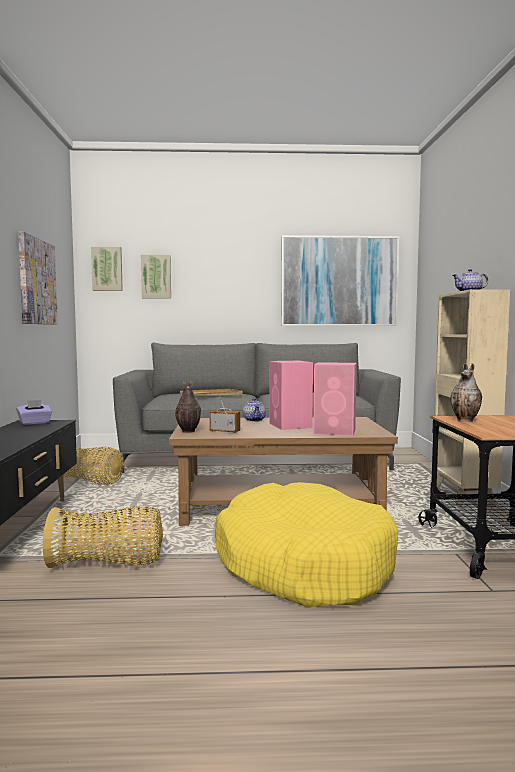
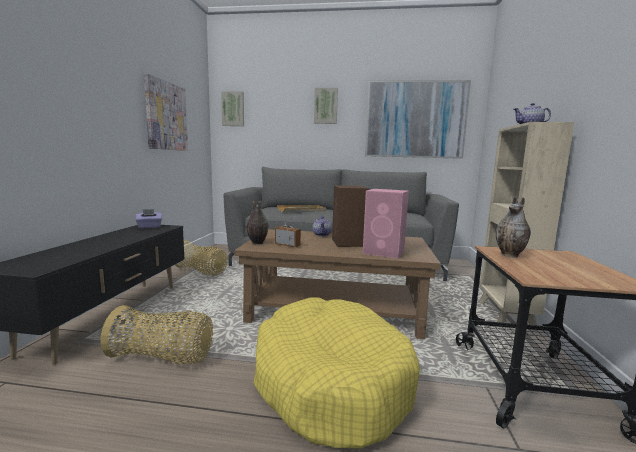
camera: 10 degrees right, 5 degrees up
picture [141,255,171,299] -> picture moved to [314,88,338,124]
pink speaker [269,361,313,430] -> brown speaker [332,185,369,247]

